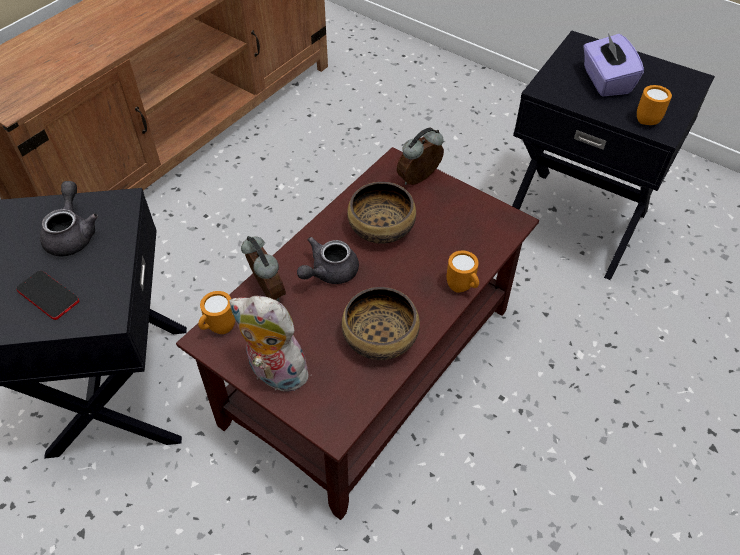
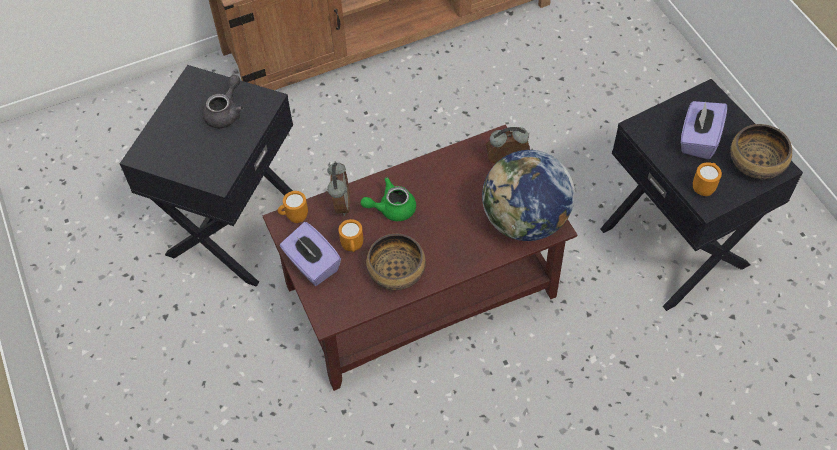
camera: 30 degrees right, 5 degrees up
phone [16,270,79,320] -> none
plush toy [229,296,313,394] -> purple tissue box [280,222,341,286]
grey teapot [297,237,359,284] -> green teapot [361,177,416,221]
bowl [347,182,416,244] -> bowl moved to [730,124,792,179]
orange mug [447,251,479,293] -> orange mug moved to [339,219,363,252]
none -> globe [482,150,575,241]

